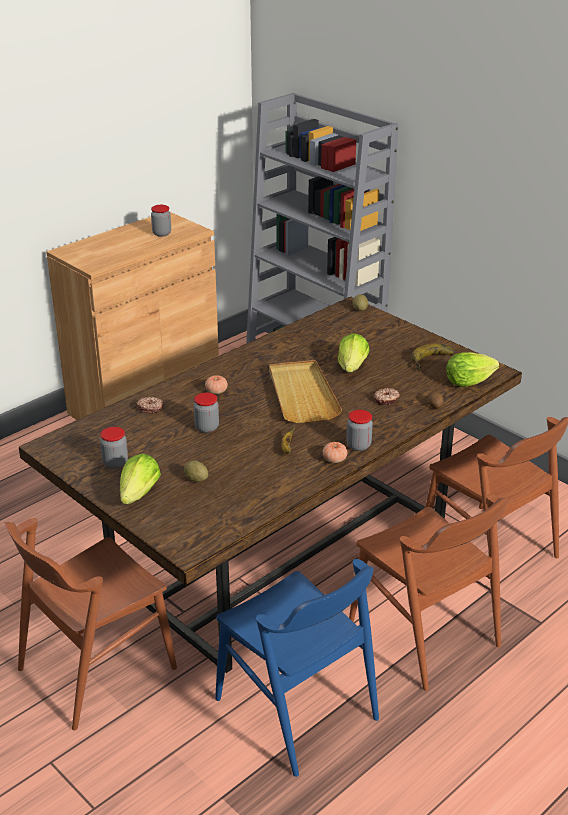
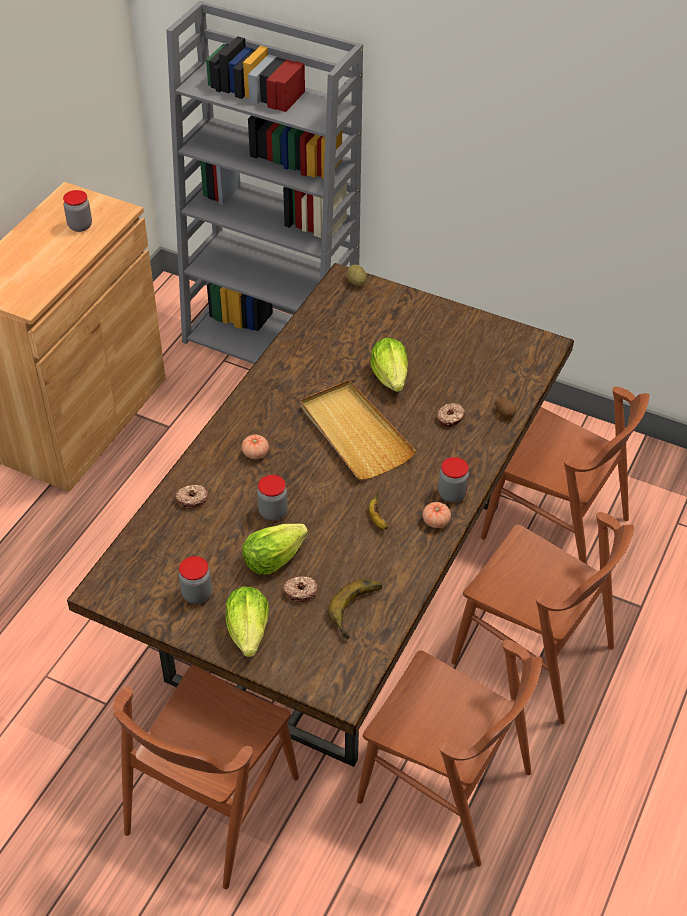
camera: 20 degrees left, 15 degrees up
potato [184,460,208,482] -> donut [283,576,318,602]
blue chair [215,559,379,777] -> brown chair [357,640,542,866]
banana [411,343,455,370] -> banana moved to [328,579,382,639]
lettuce [446,352,499,387] -> lettuce moved to [242,524,308,575]

